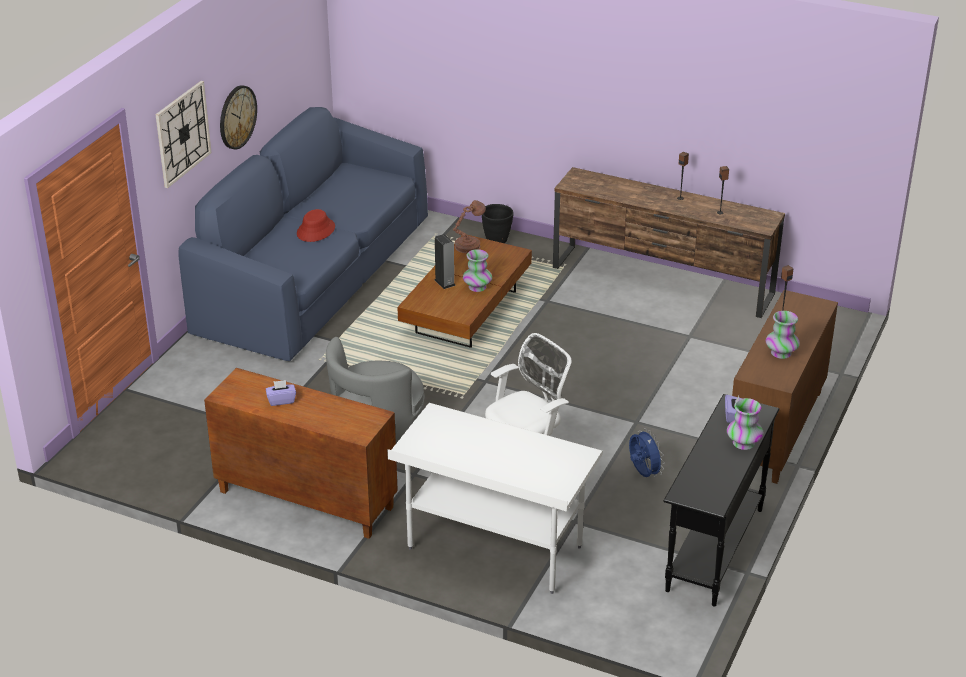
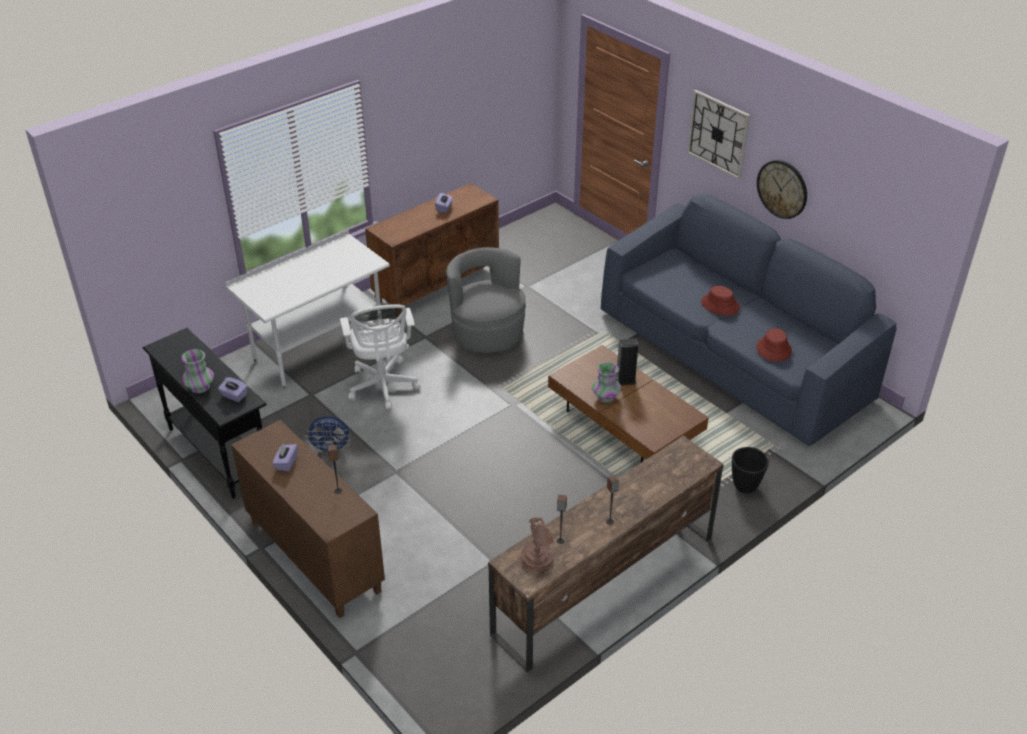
camera: 115 degrees right, 5 degrees up
brown table lamp [453,200,486,253] -> brown table lamp moved to [521,517,554,571]
vase [766,311,800,359] -> purple tissue box [273,443,297,471]
none -> red hat [756,328,792,362]

